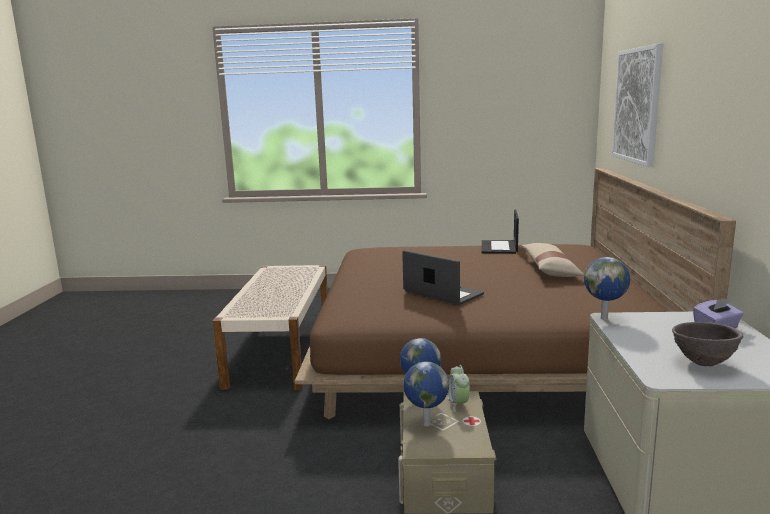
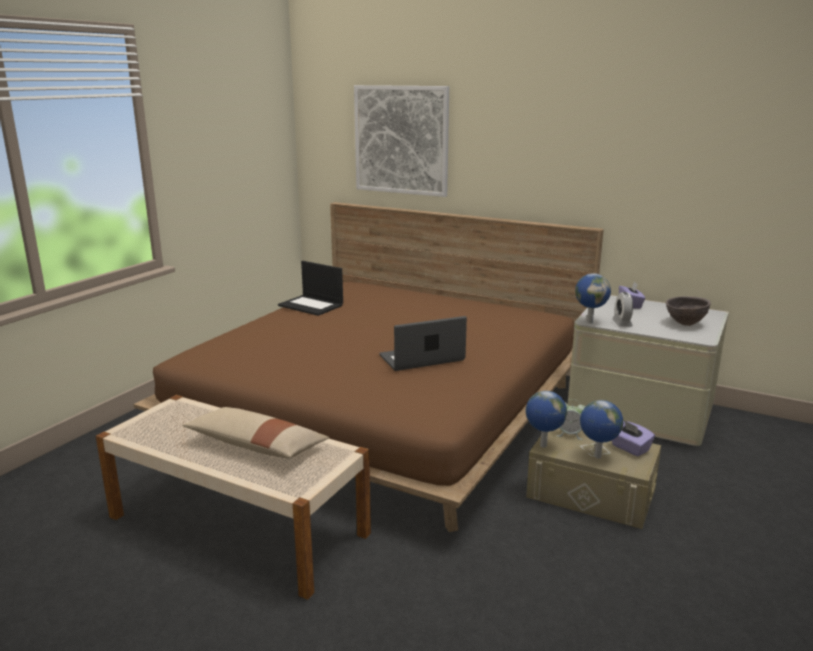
camera: 65 degrees left, 5 degrees up
beige pillow [522,243,585,277] -> beige pillow moved to [182,407,329,458]
none -> alarm clock [612,292,633,327]
none -> purple tissue box [612,420,655,456]

